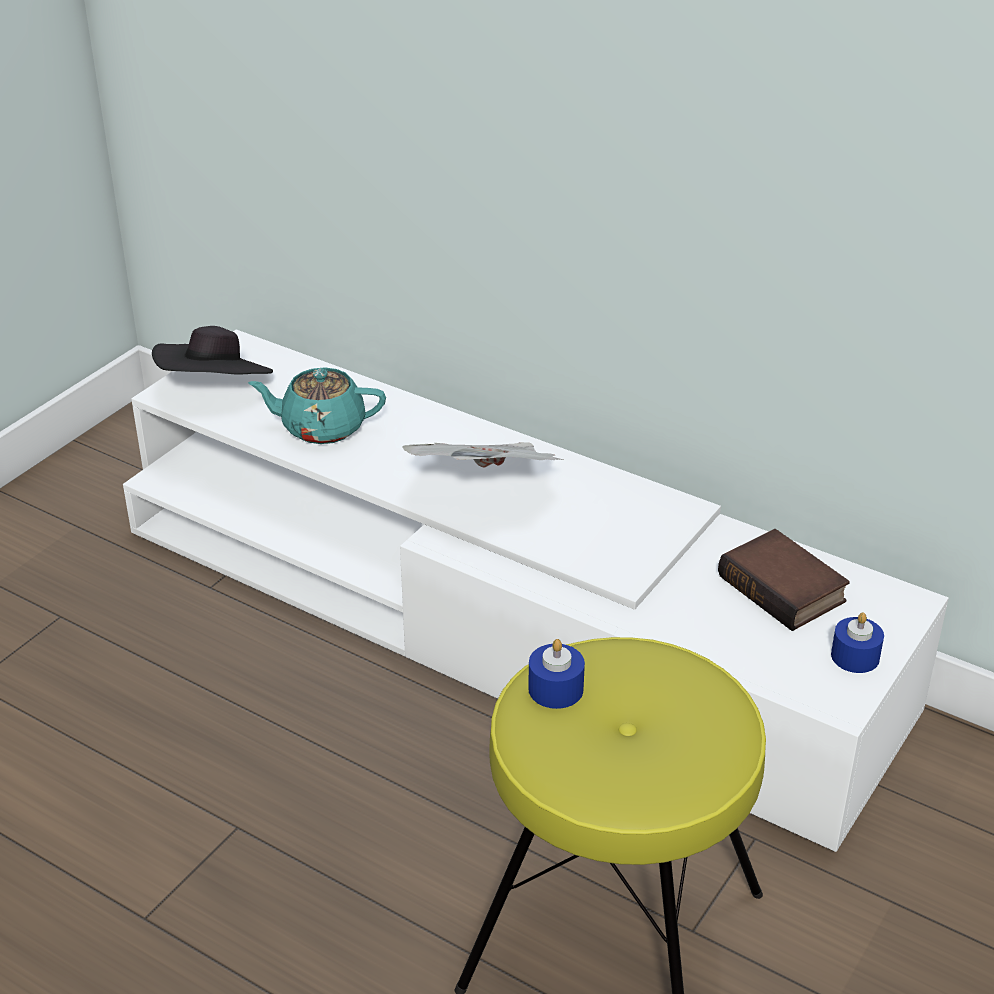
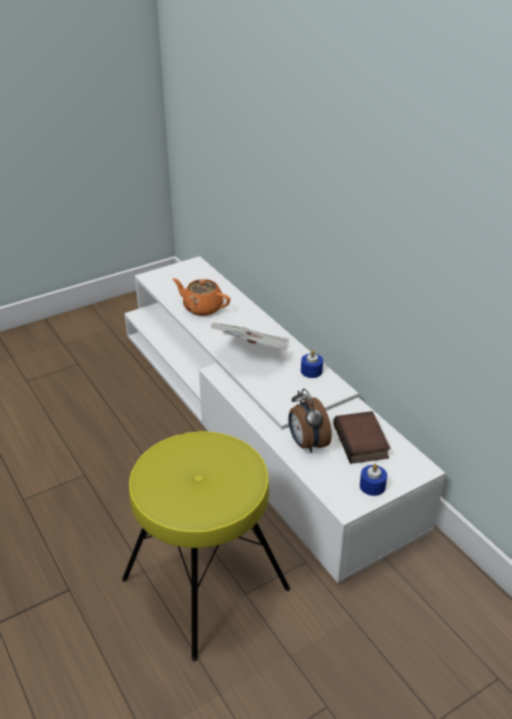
camera: 25 degrees right, 0 degrees up
black hat [152,326,273,374] -> none
turquoise teapot [248,367,386,444] -> orange teapot [173,278,230,316]
blue candle [528,639,585,709] -> blue candle moved to [301,350,323,378]
none -> alarm clock [288,389,332,453]

